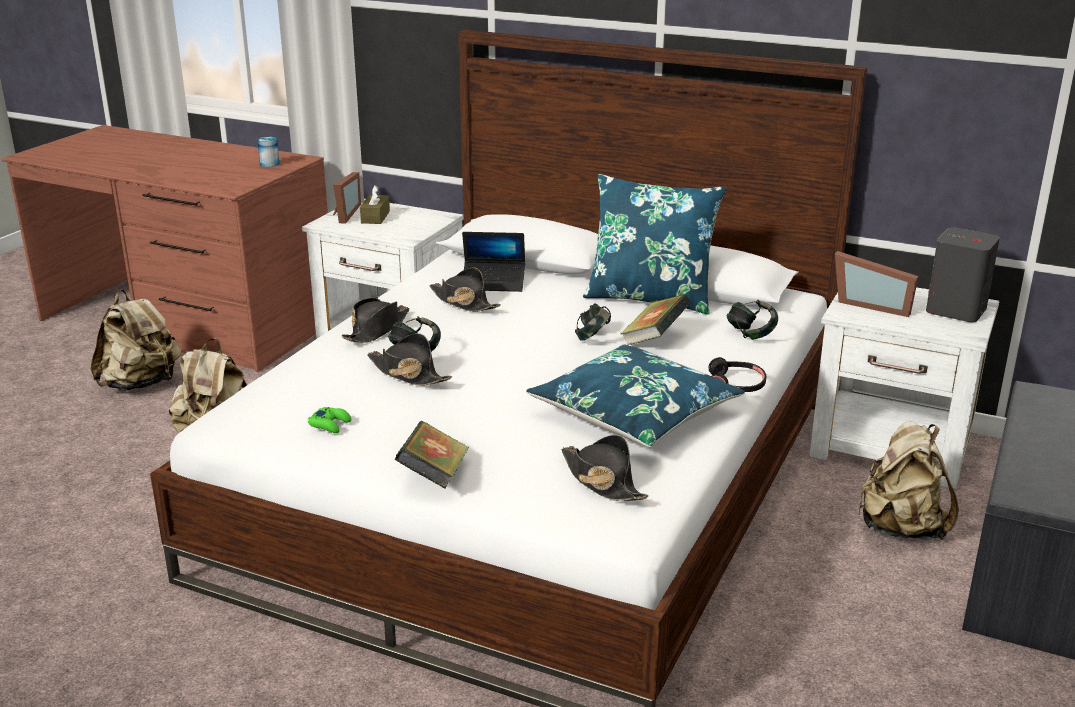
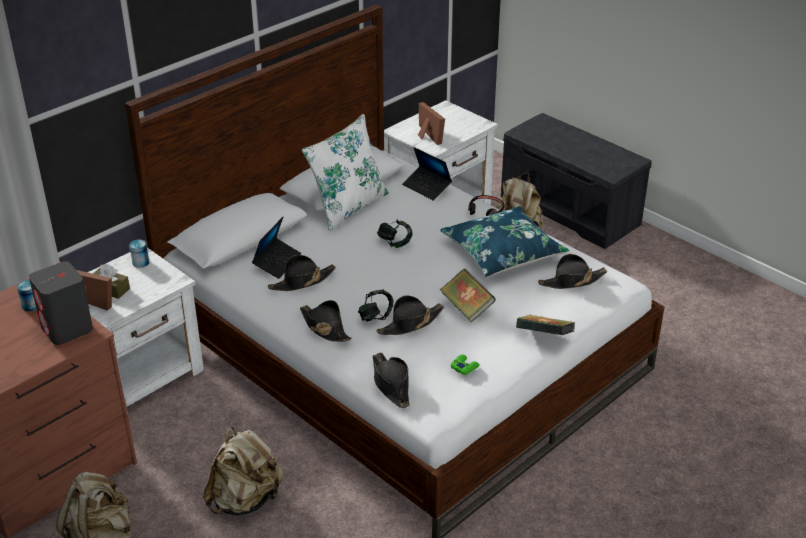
camera: 70 degrees left, 10 degrees up
blue pillow [583,174,727,315] -> white pillow [302,114,389,232]
book [621,294,691,345] -> book moved to [440,269,496,323]
headphones [726,300,778,340] -> laptop [402,147,452,201]
picture frame [835,251,919,317] -> picture frame turned 75 degrees counterclockwise [418,102,445,145]
grey speaker [926,227,1000,322] -> grey speaker moved to [29,261,93,345]
none -> can [129,240,149,268]
none -> black hat [373,353,410,408]

